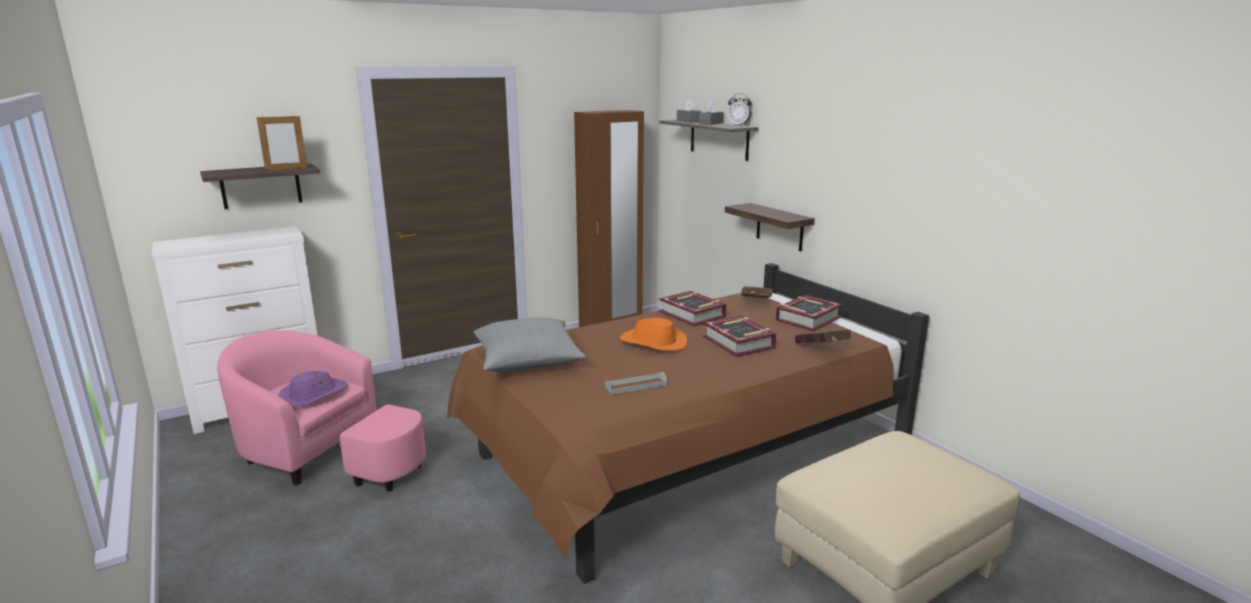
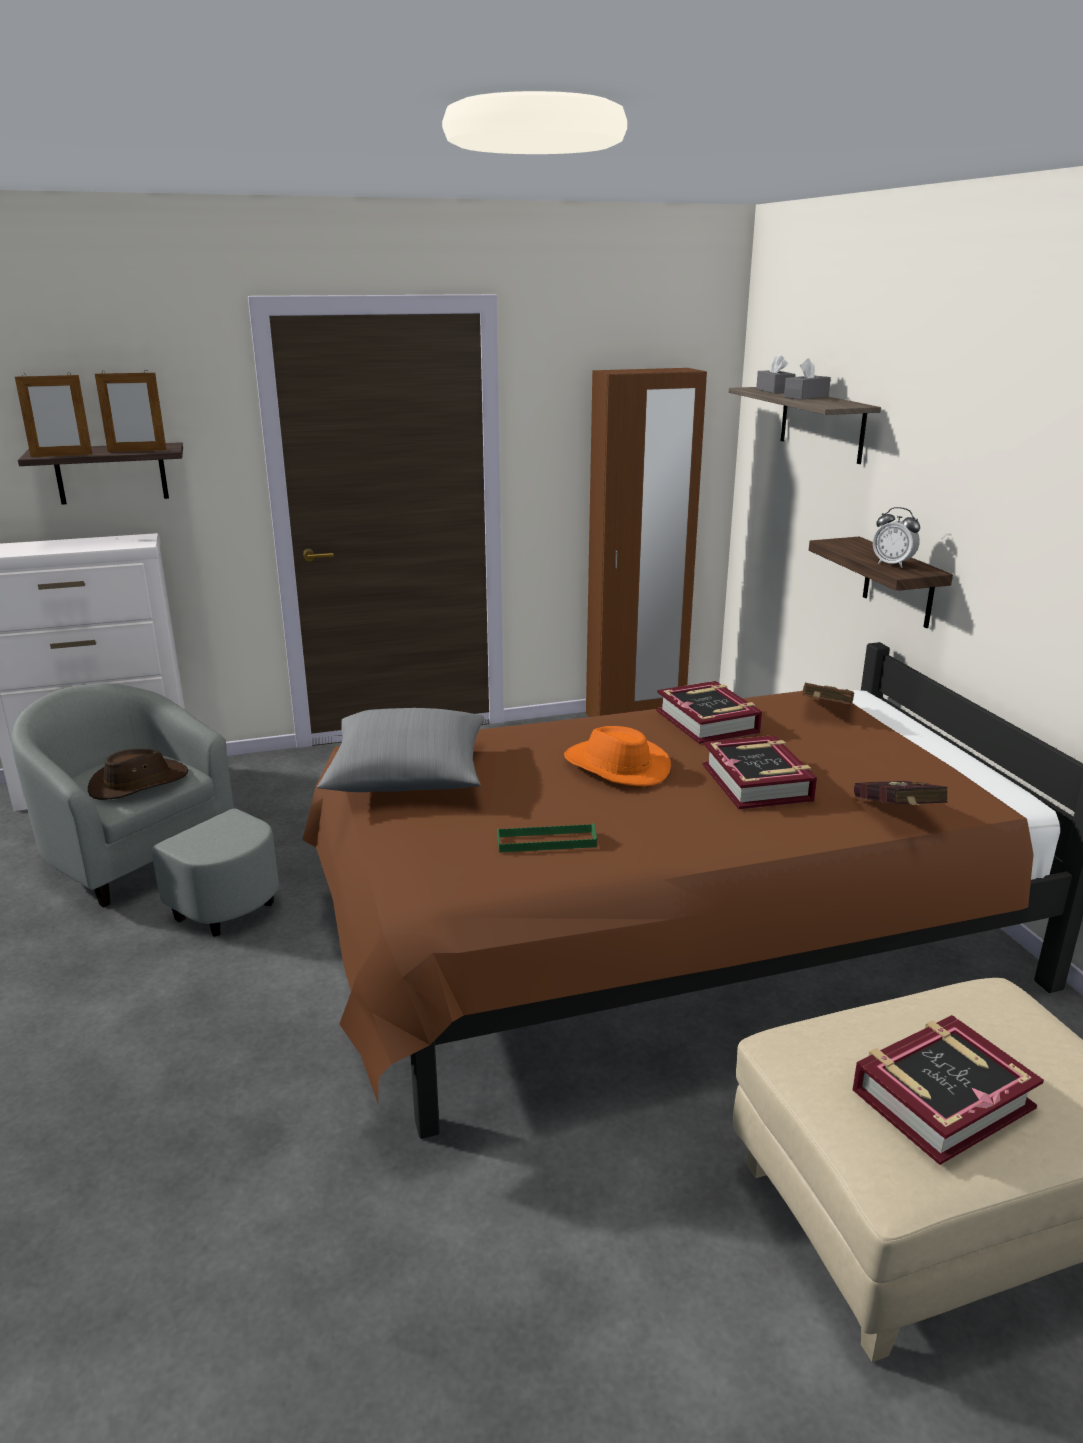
camera: 15 degrees right, 5 degrees up
pink armchair [217,331,426,492] -> grey armchair [11,683,279,937]
purple hat [278,371,348,408] -> brown hat [88,749,188,800]
grey tray [605,372,668,395] -> green tray [497,823,597,853]
alarm clock [727,93,752,126] -> alarm clock moved to [873,507,920,568]
book [776,295,843,331] -> book moved to [852,1015,1044,1165]
none -> picture frame [15,372,92,457]

